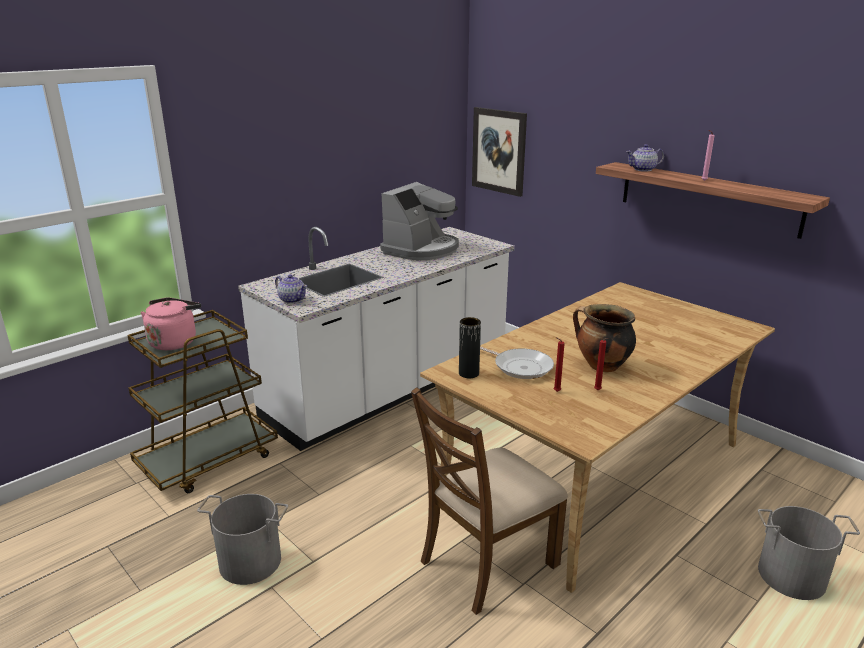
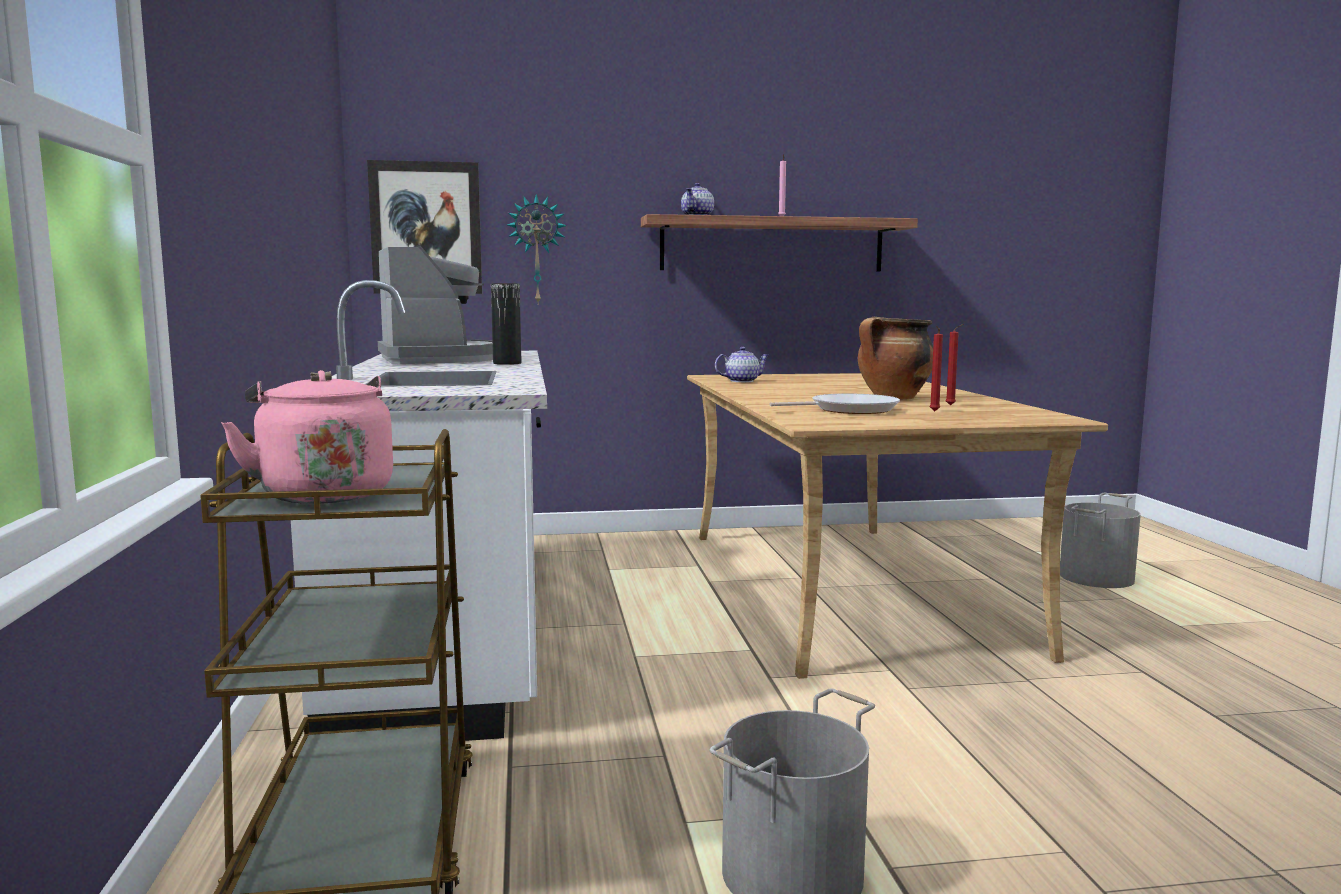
camera: 55 degrees left, 15 degrees down
teapot [275,275,307,304] -> teapot moved to [715,347,769,382]
brown chair [411,387,568,615] -> none
black vase [459,317,481,378] -> black vase moved to [491,283,521,365]
none -> wall clock [507,194,567,303]

